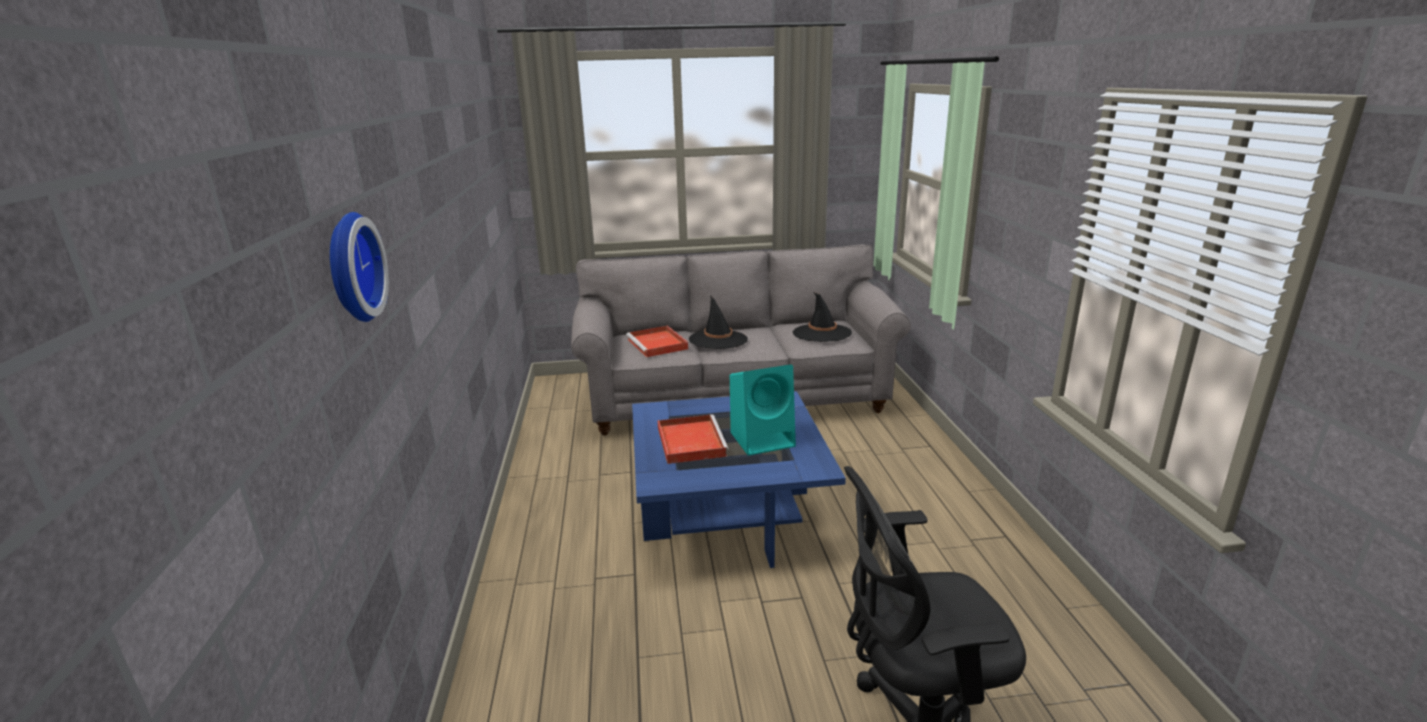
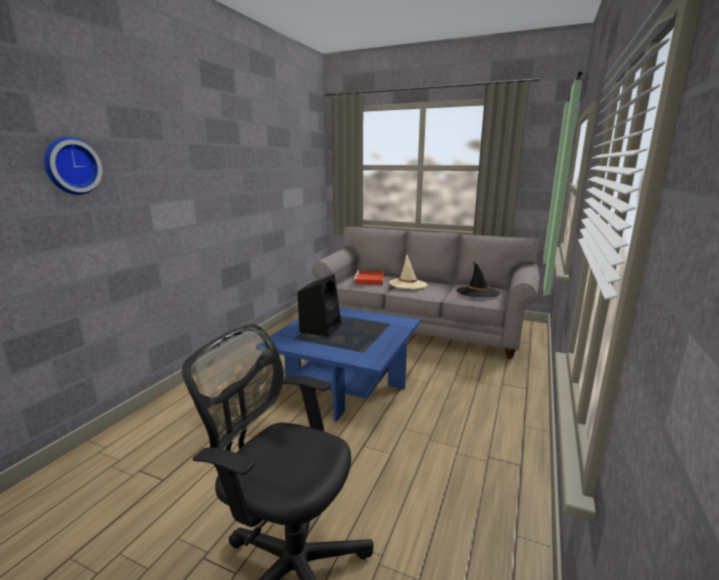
camera: 30 degrees right, 5 degrees down
red tray [658,414,729,464] -> black speaker [297,274,342,337]
black hat [689,296,748,349] -> beige hat [389,255,427,289]
turquoise speaker [730,364,796,456] -> none

